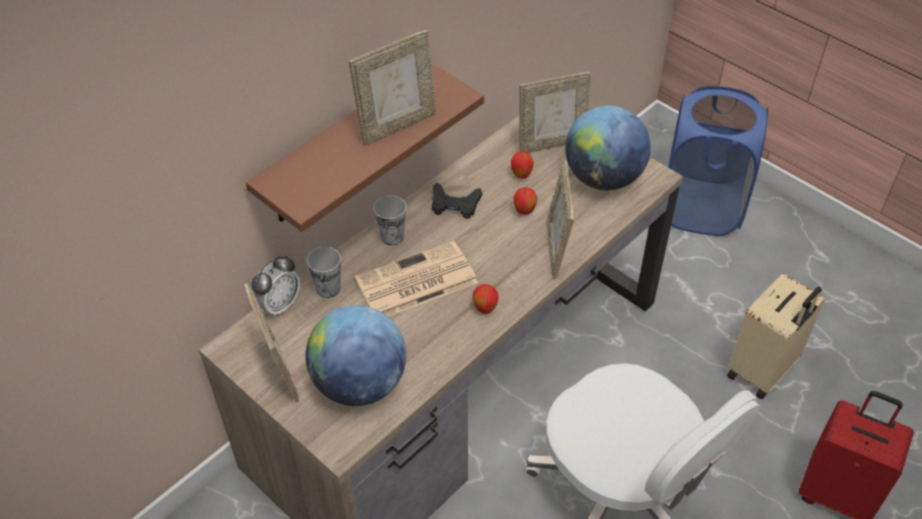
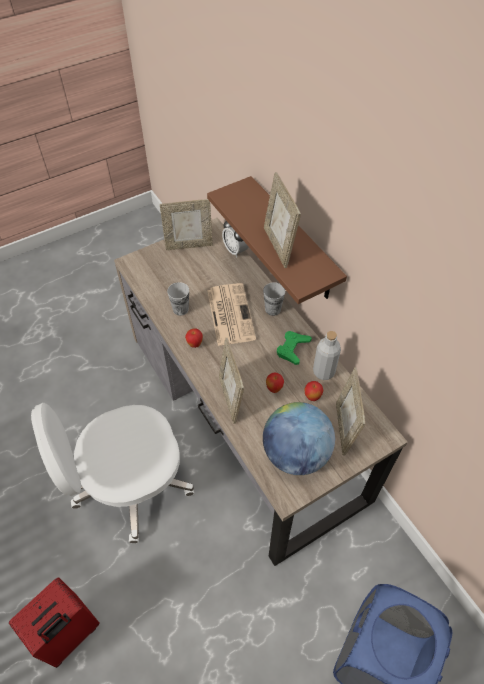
camera: 105 degrees right, 5 degrees up
globe [305,305,406,406] -> none
cup [307,247,341,298] -> cup moved to [167,282,189,316]
black game controller [432,182,482,219] -> green game controller [277,331,312,365]
picture frame [547,160,574,280] -> picture frame turned 120 degrees counterclockwise [219,338,244,424]
beige suitcase [727,273,825,400] -> none
none -> grey bottle [313,331,341,380]

